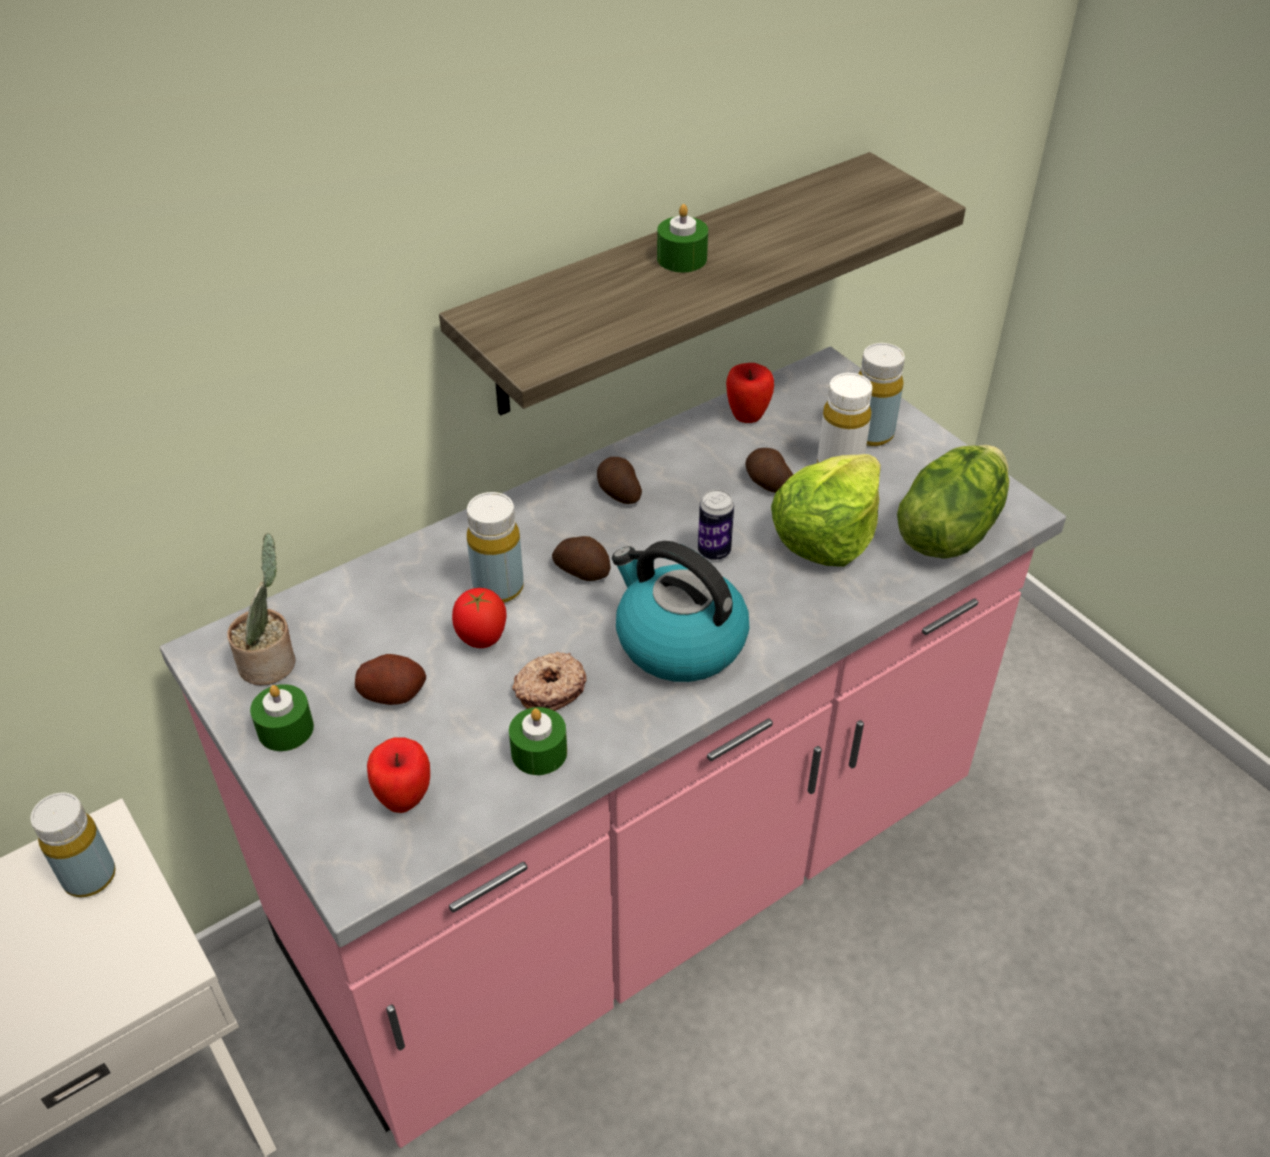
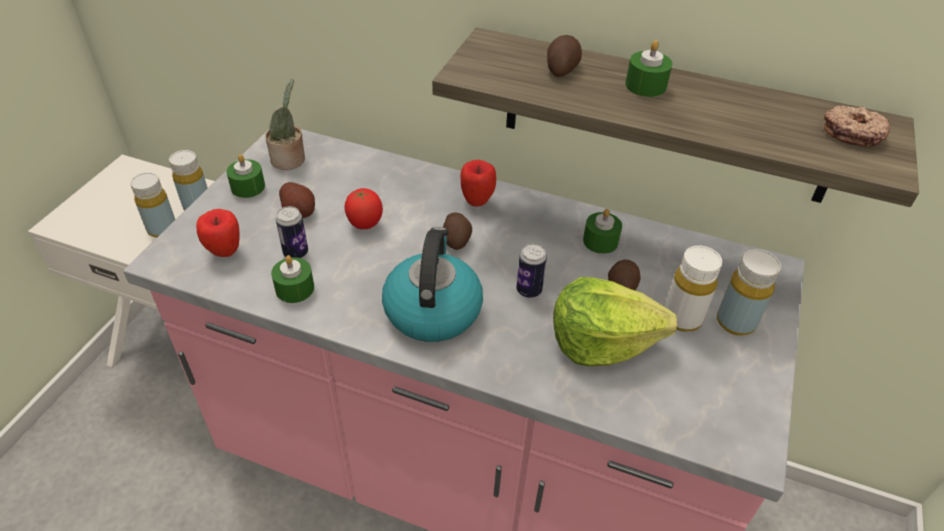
camera: 55 degrees right, 0 degrees up
yellow bottle [467,492,524,603] -> yellow bottle moved to [130,172,175,238]
donut [512,652,587,711] -> donut moved to [824,106,890,146]
potato [597,457,642,504] -> potato moved to [547,35,582,77]
apple [726,363,774,423] -> apple moved to [461,160,496,207]
lettuce [897,445,1009,559] -> none
none -> can [276,206,308,258]
none -> green candle [583,209,622,254]

